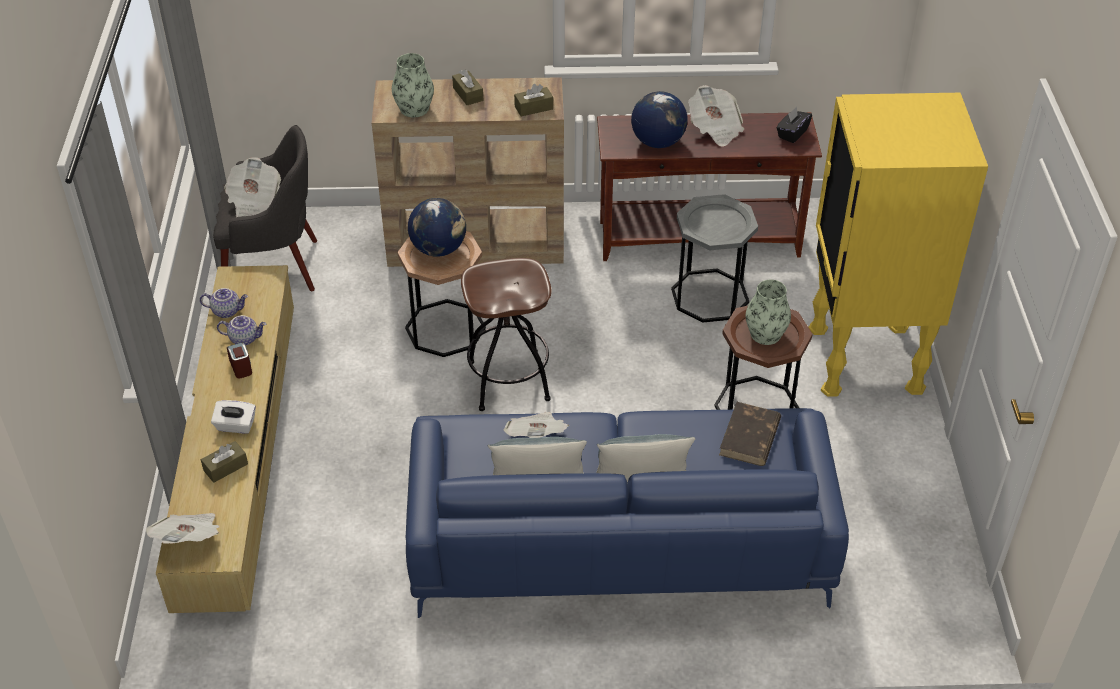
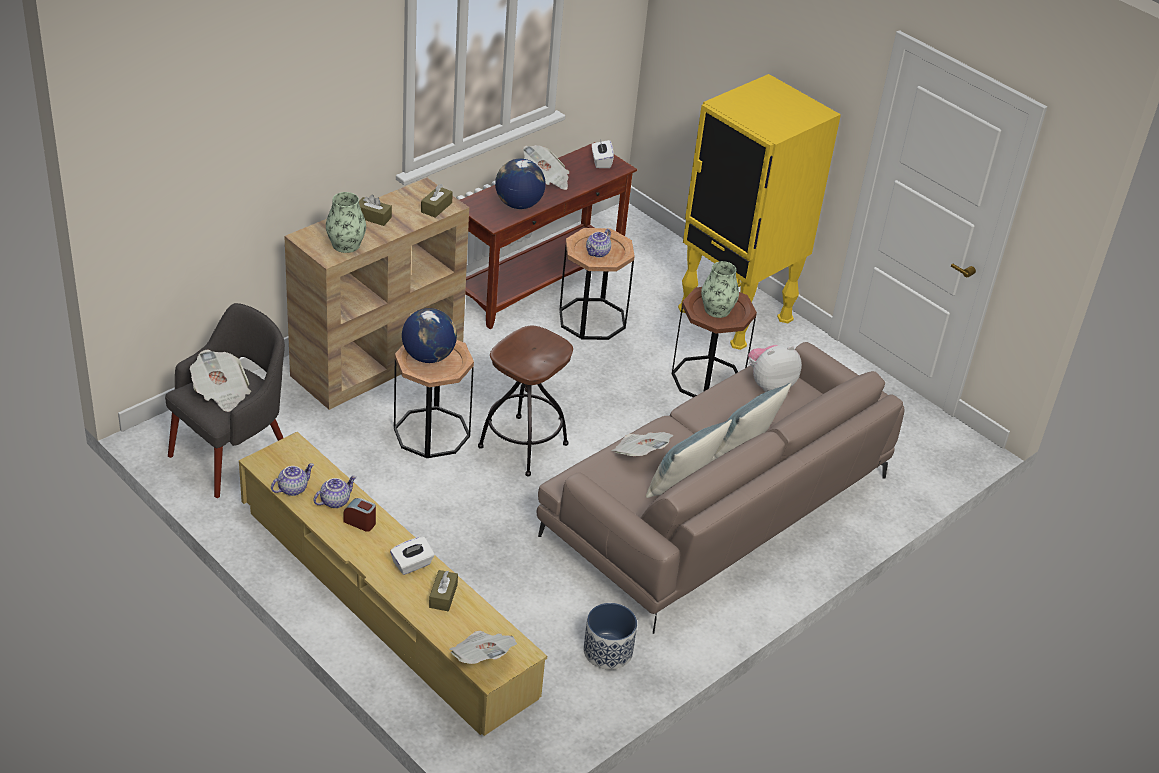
camera: 45 degrees left, 5 degrees down
blue sofa [406,408,849,618] -> beige sofa [537,342,904,634]
grey side table [671,194,758,323] -> brown side table [559,228,635,340]
brown book [719,402,781,466] -> plush toy [748,345,802,392]
black tissue box [776,107,812,143] -> white tissue box [592,139,614,168]
none -> planter [584,603,637,670]
none -> teapot [586,229,611,258]

